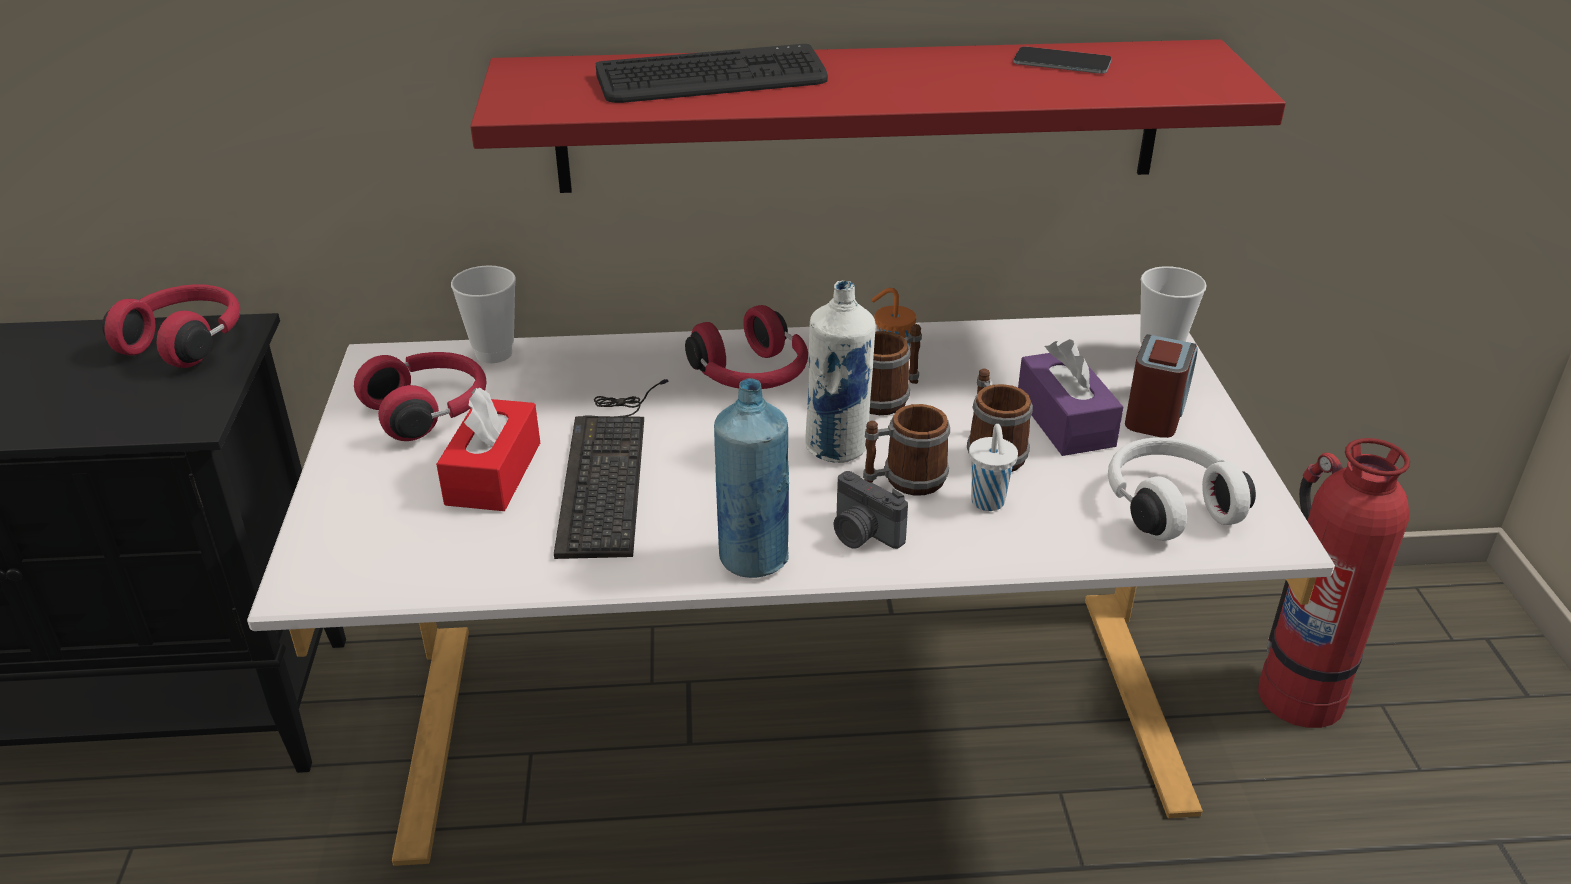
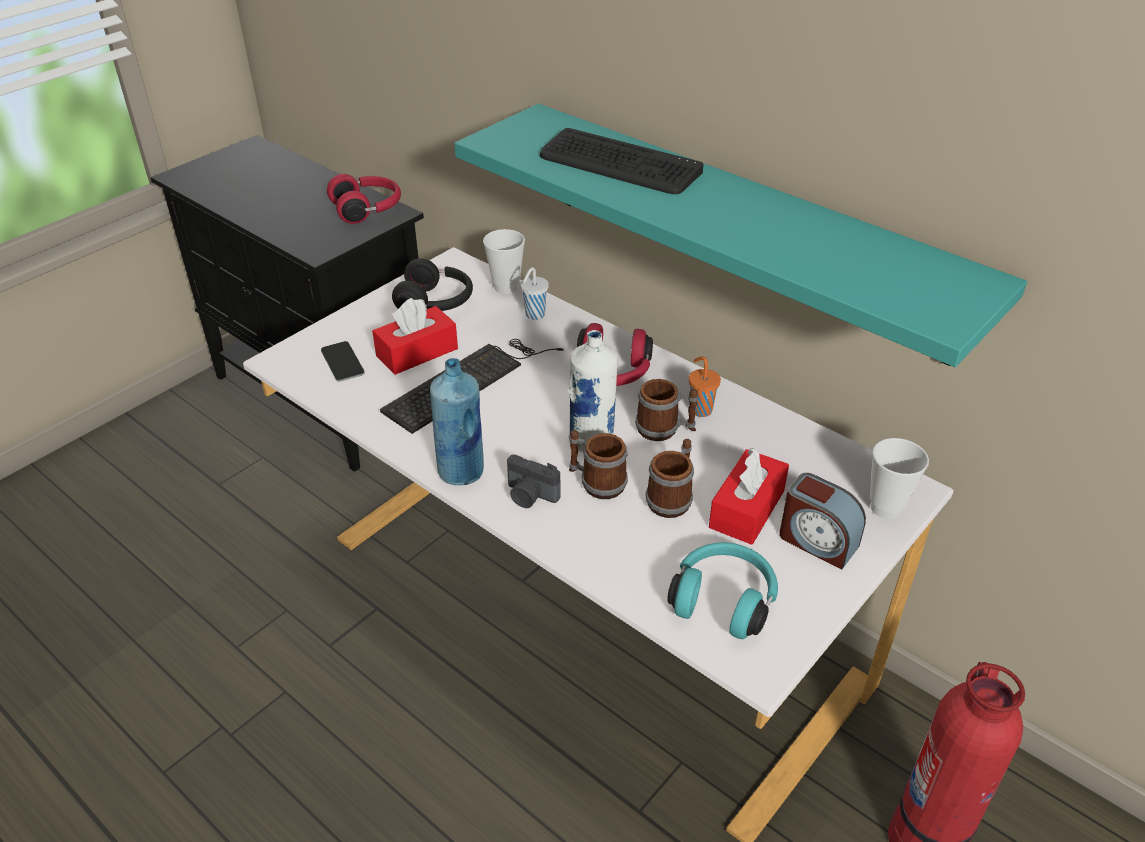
camera: 45 degrees right, 5 degrees up
red headphones [354,352,487,441] -> black headphones [392,258,473,311]
red shelf [470,39,1286,193] -> turquoise shelf [454,104,1027,367]
camera [833,471,908,549] -> camera turned 60 degrees counterclockwise [507,454,561,508]
white cup [969,424,1018,511] -> white cup moved to [520,267,549,320]
phone [1013,47,1112,74] -> phone moved to [321,341,365,382]
purple tissue box [1018,339,1123,456] -> red tissue box [709,448,789,545]
white headphones [1108,437,1256,541] -> turquoise headphones [667,542,778,639]
alarm clock [1125,334,1198,438] -> alarm clock turned 60 degrees clockwise [779,473,866,570]

